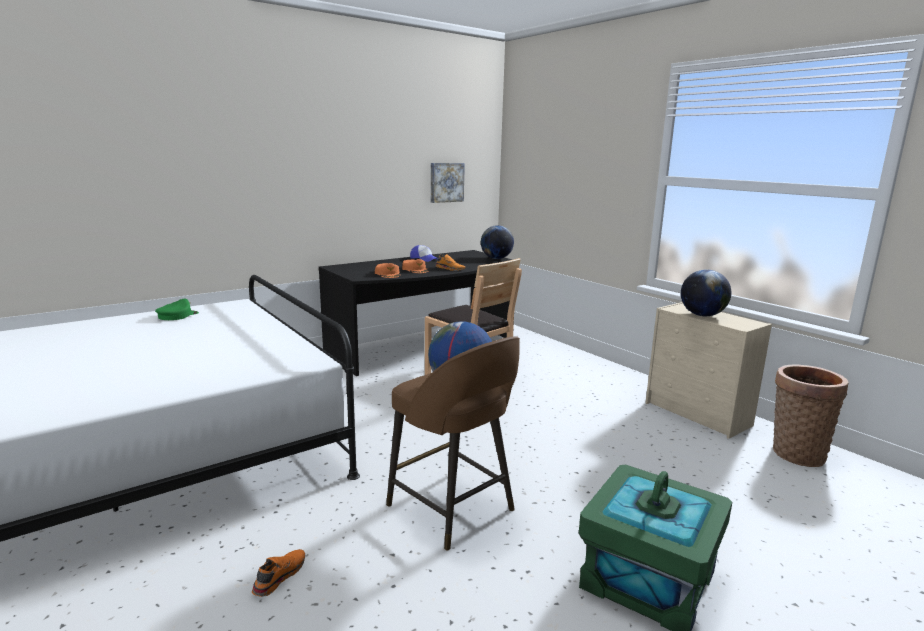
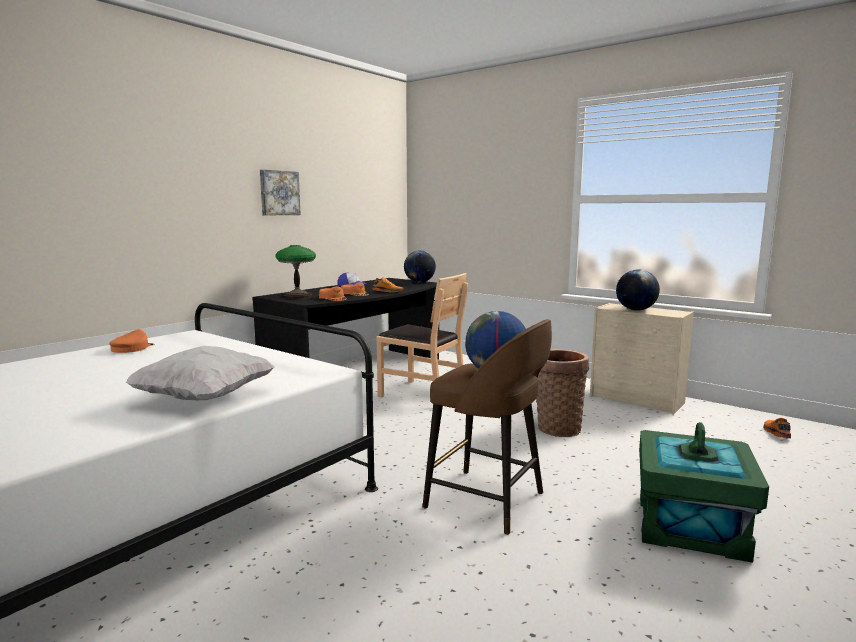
camera: 15 degrees left, 5 degrees down
green cap [155,299,199,320] -> orange cap [109,329,155,353]
orange shoe [252,549,305,597] -> orange shoe moved to [763,418,791,439]
picture [431,163,465,203] -> picture moved to [260,170,301,215]
basket [773,364,849,467] -> basket moved to [536,349,589,437]
none -> white pillow [125,346,275,401]
none -> table lamp [275,245,316,299]

